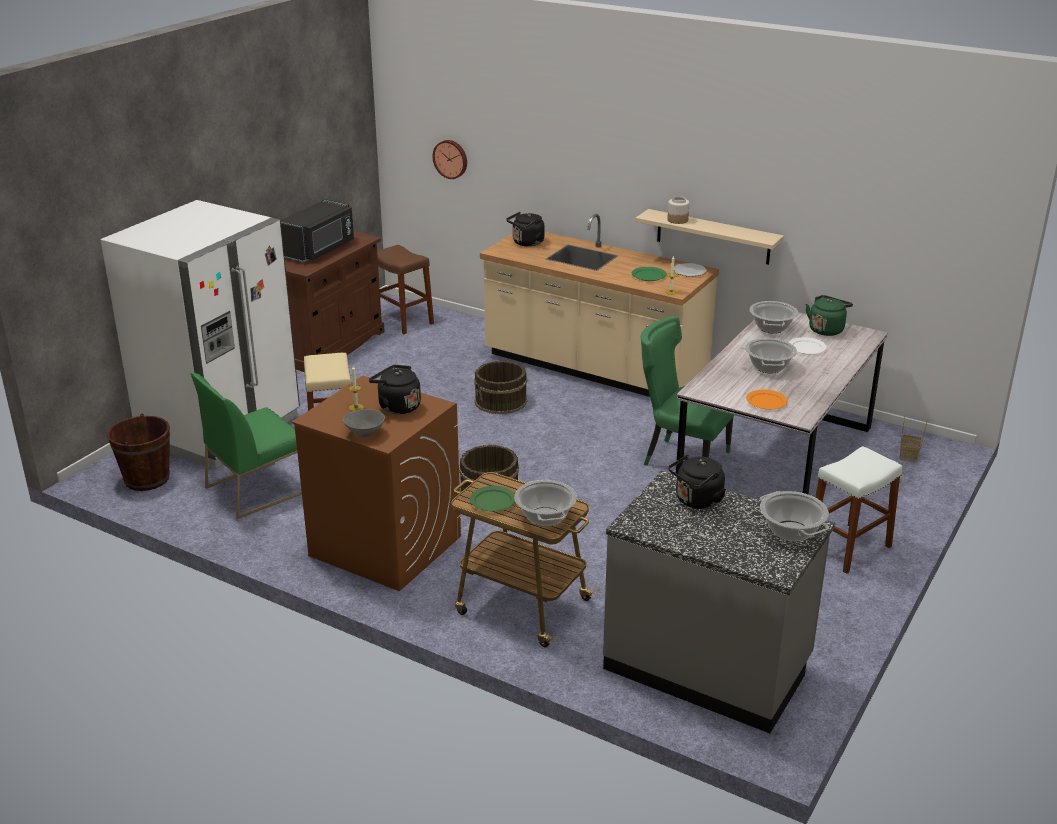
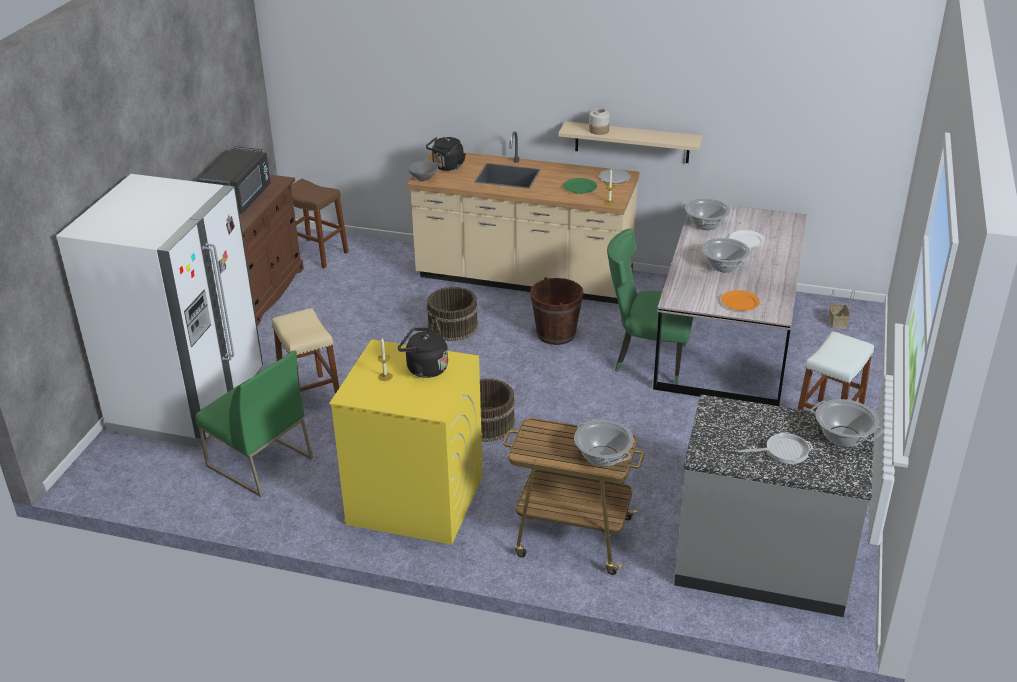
camera: 15 degrees left, 5 degrees up
brown bucket [107,414,170,491] -> brown bucket moved to [530,277,584,345]
green chair [191,372,302,519] -> green chair turned 90 degrees counterclockwise [195,350,313,497]
brown washing machine [291,376,461,591] -> yellow washing machine [329,339,483,545]
grey bowl [343,409,385,437] -> grey bowl moved to [408,161,438,181]
wall clock [433,140,467,179] -> none
green plate [470,486,515,511] -> none
black kettle [668,455,726,509] -> none
green kettle [805,295,853,336] -> none
none -> frying pan [737,432,813,464]

